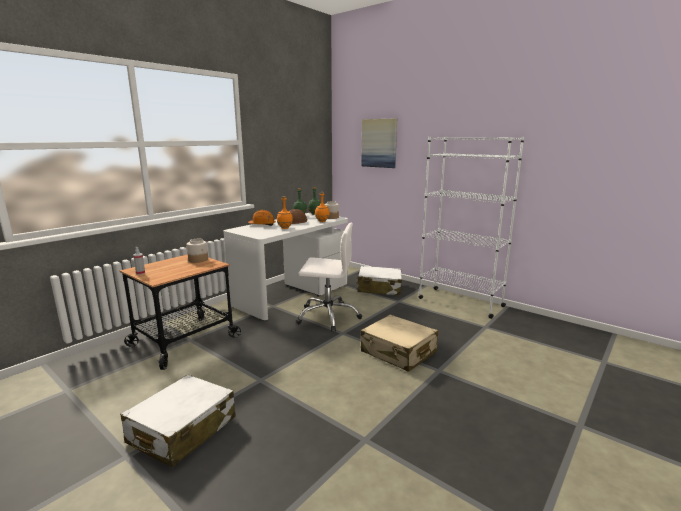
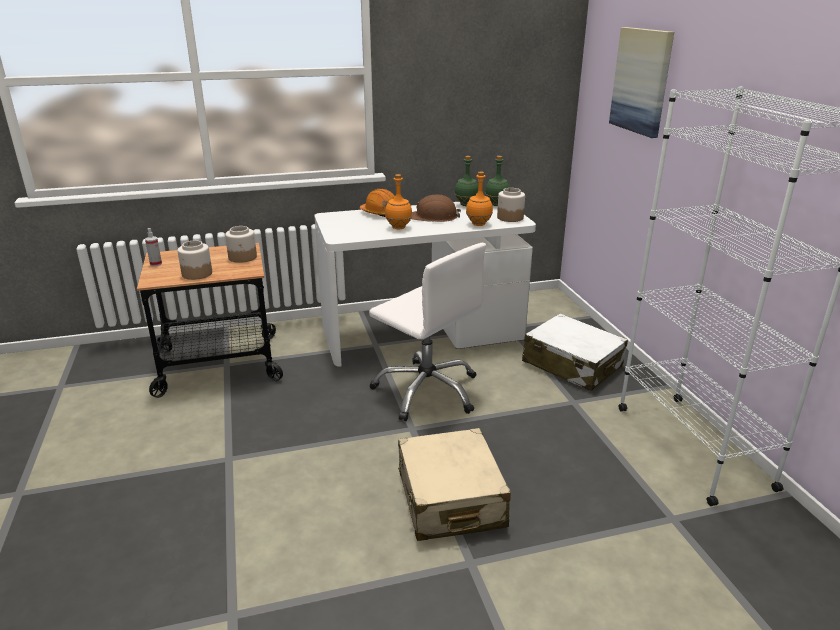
camera: 35 degrees right, 10 degrees up
white suitcase [120,375,236,468] -> none
none -> jar [177,240,212,280]

